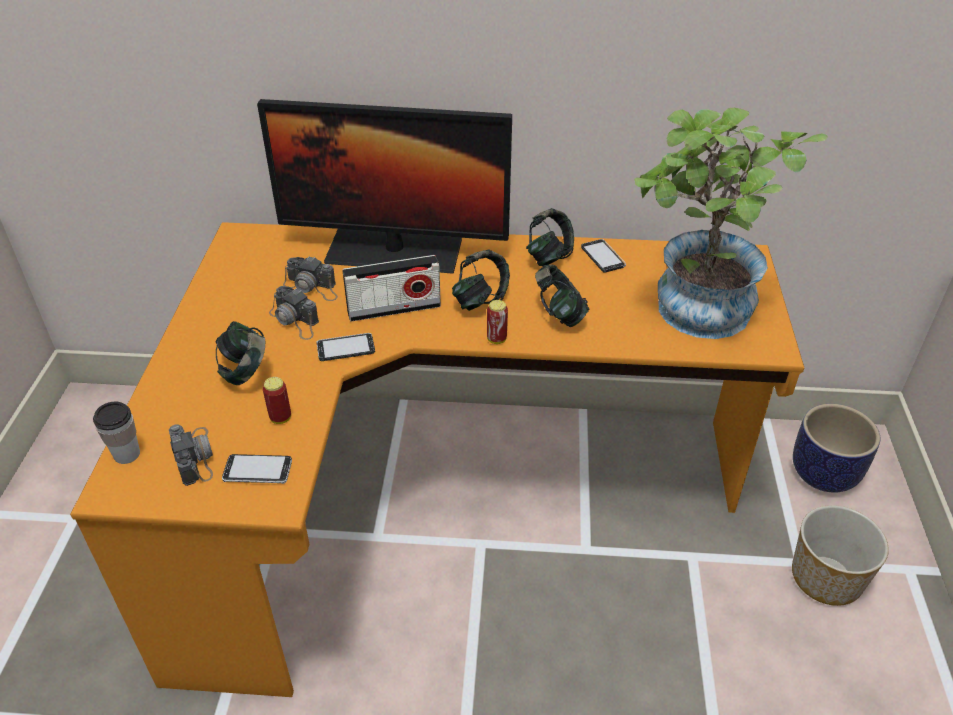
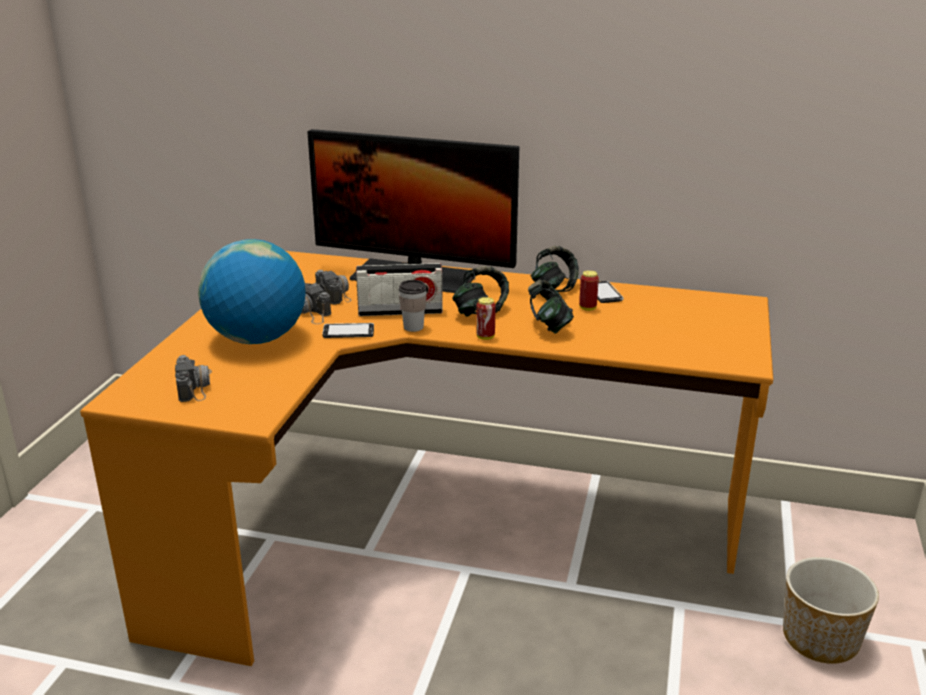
camera: 10 degrees right, 15 degrees down
cup [93,402,140,464] -> cup moved to [399,280,427,332]
headphones [216,321,265,385] -> globe [198,239,306,344]
phone [222,454,292,484] -> none
can [263,377,291,424] -> can moved to [579,270,599,311]
camera [283,256,338,301] -> camera turned 150 degrees counterclockwise [315,270,351,305]
potted plant [634,108,828,339] -> none
planter [793,404,880,493] -> none

